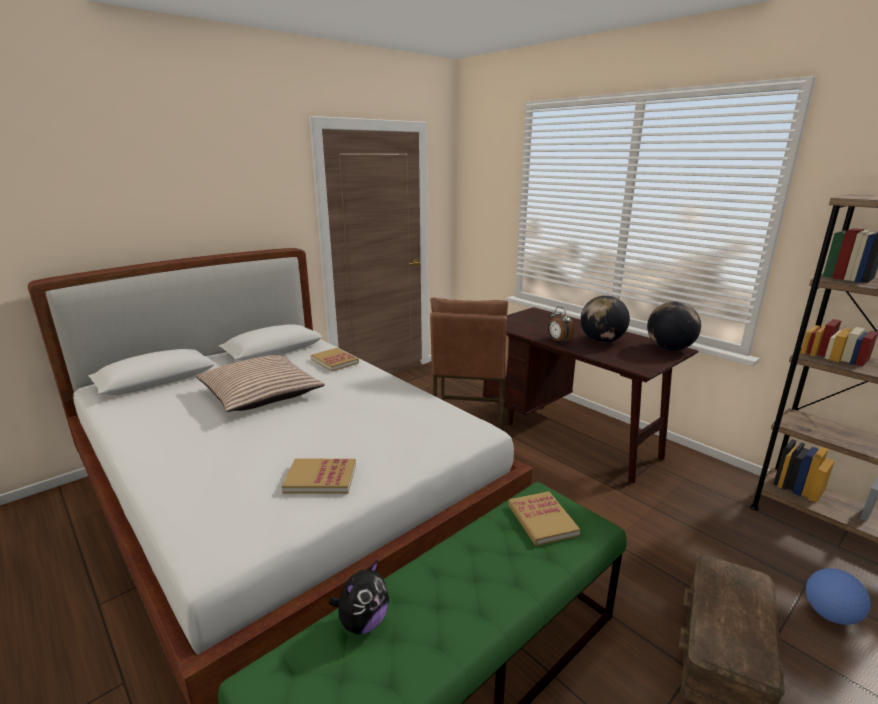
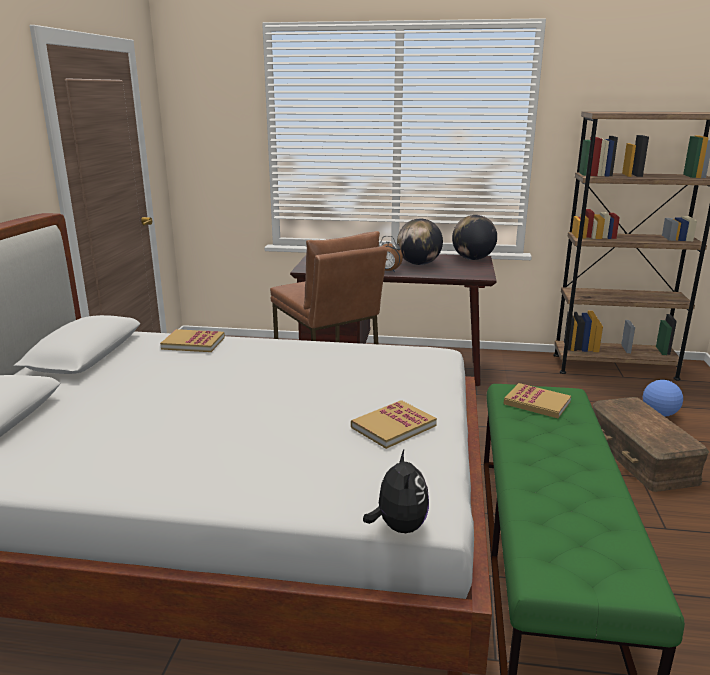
camera: 40 degrees left, 0 degrees up
pillow [196,355,325,412] -> none
plush toy [329,559,389,634] -> plush toy moved to [363,450,429,533]

